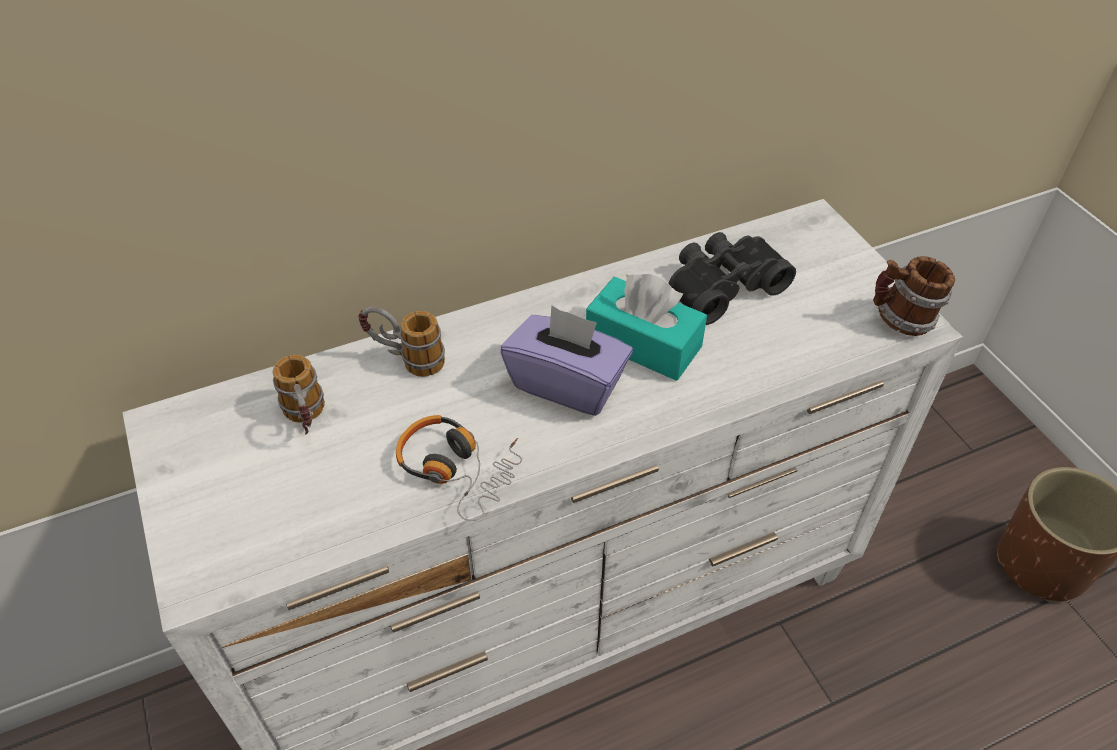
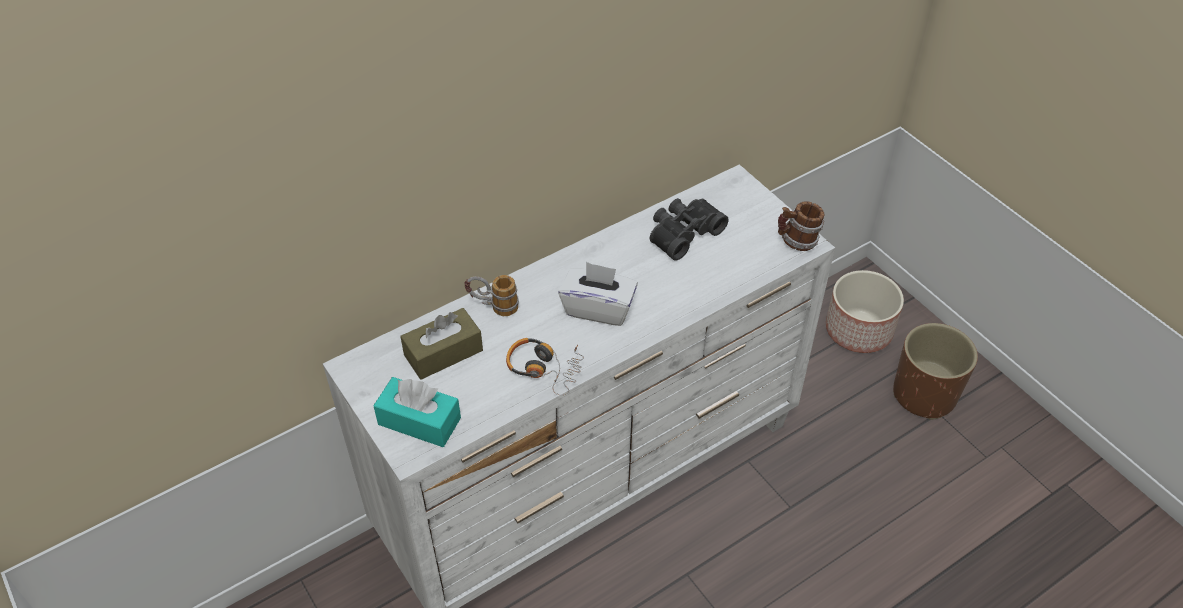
camera: 10 degrees left, 0 degrees up
mug [272,355,325,435] -> brown tissue box [400,308,483,380]
purple tissue box [501,305,633,416] -> white tissue box [558,262,638,326]
turquoise tissue box [586,274,707,381] -> turquoise tissue box moved to [373,377,461,447]
none -> planter [826,270,904,353]

